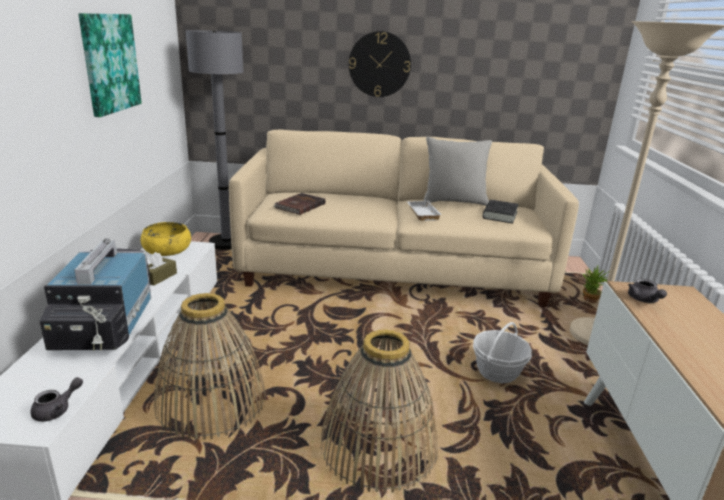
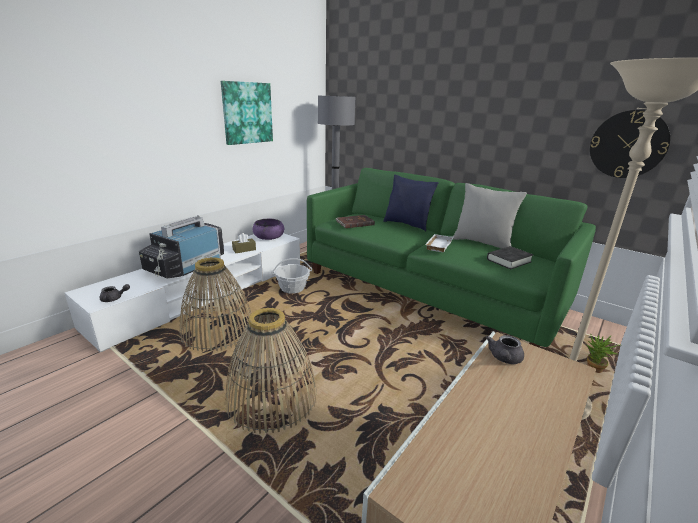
camera: 35 degrees right, 0 degrees up
yellow bowl [141,222,191,256] -> purple bowl [253,219,284,240]
beige sofa [229,130,579,307] -> green sofa [307,168,596,348]
wall clock [349,31,411,97] -> wall clock moved to [590,110,670,178]
basket [473,322,532,383] -> basket moved to [272,258,312,293]
none -> blue pillow [383,174,439,231]

